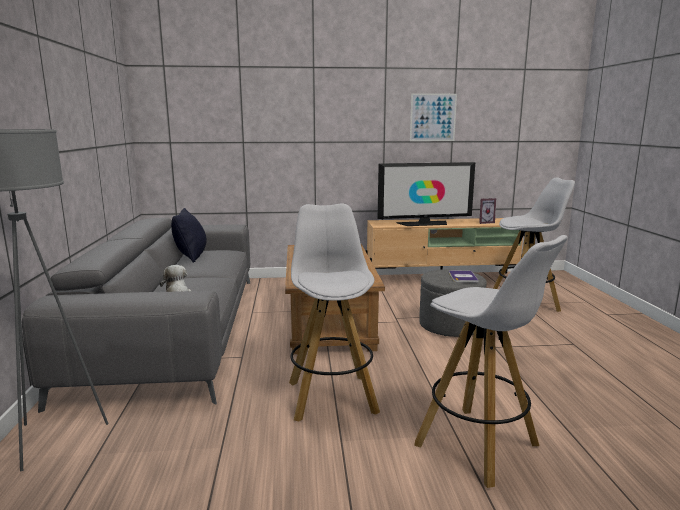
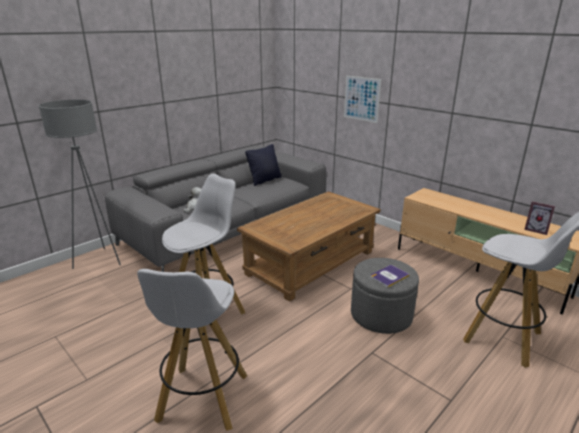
camera: 50 degrees right, 10 degrees up
television [377,162,475,226] -> none
picture [410,93,457,141] -> picture moved to [344,75,381,123]

